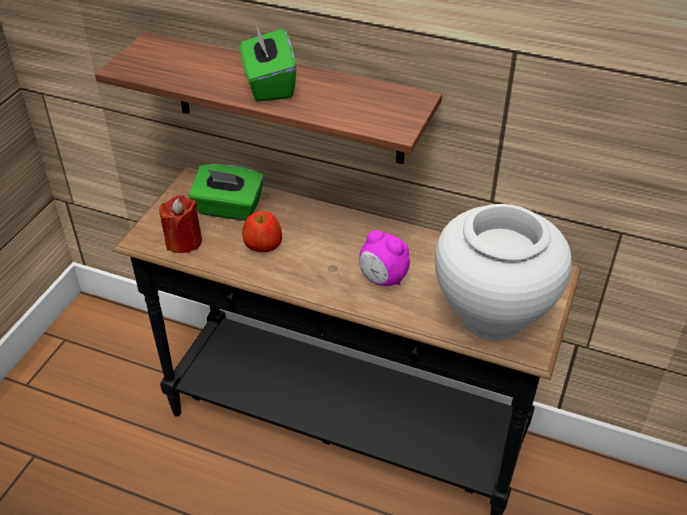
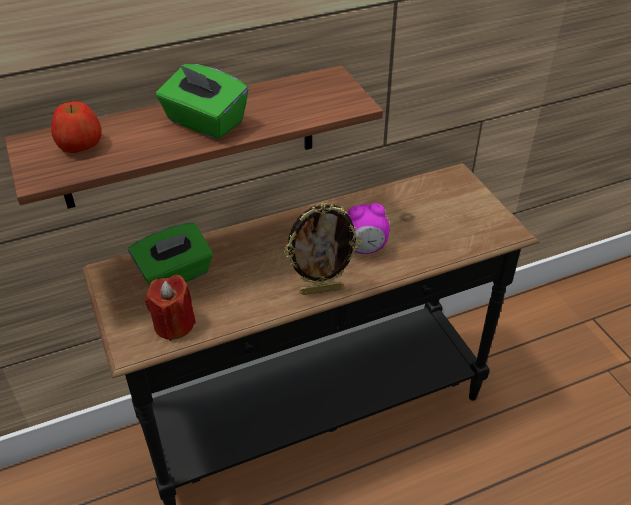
camera: 45 degrees left, 0 degrees up
apple [242,211,282,252] -> apple moved to [51,101,102,153]
white vase [435,204,572,341] -> none
none -> picture frame [283,203,362,295]

